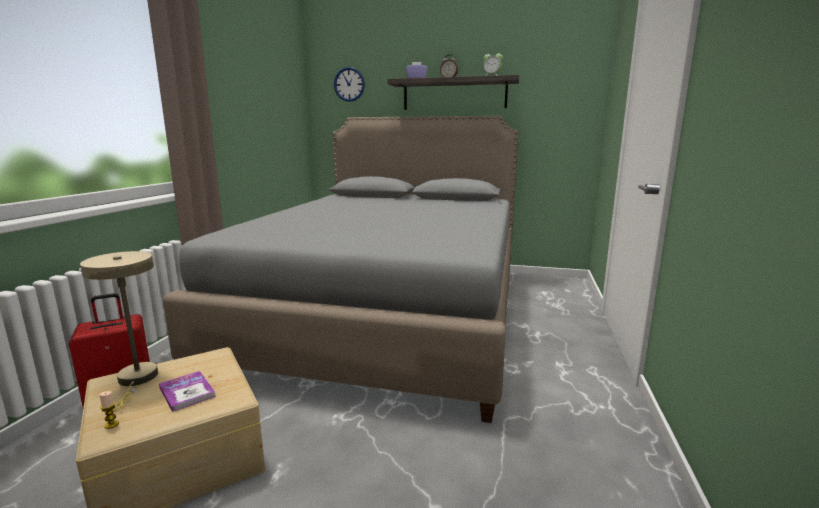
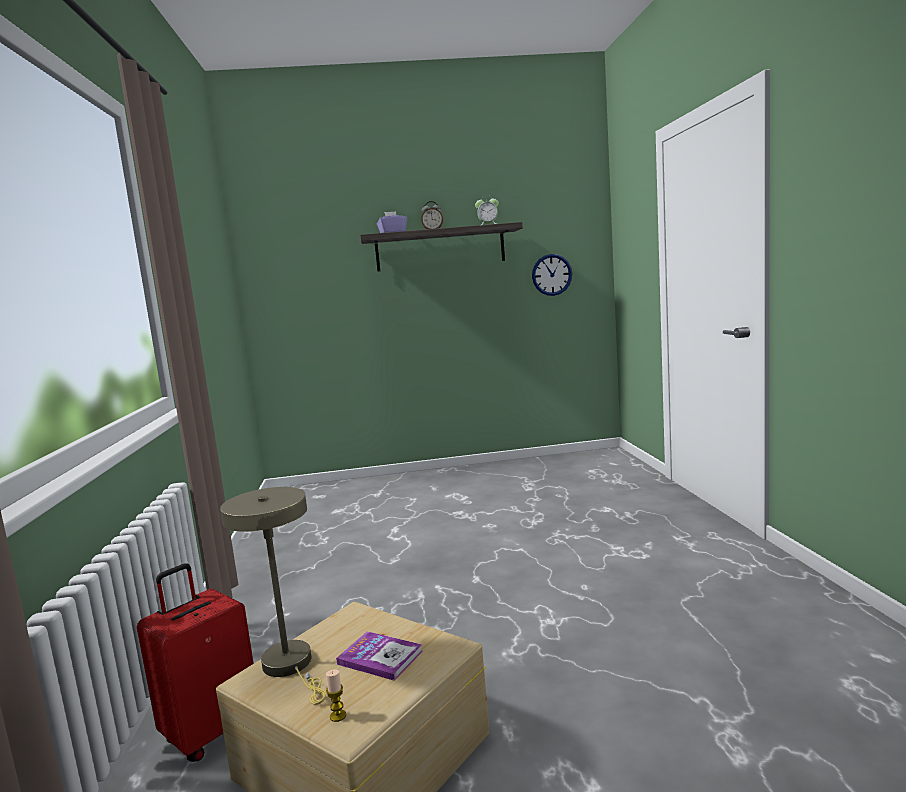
camera: 20 degrees left, 5 degrees down
grey bed [163,116,519,423] -> none
wall clock [334,67,365,102] -> wall clock moved to [532,254,572,296]

